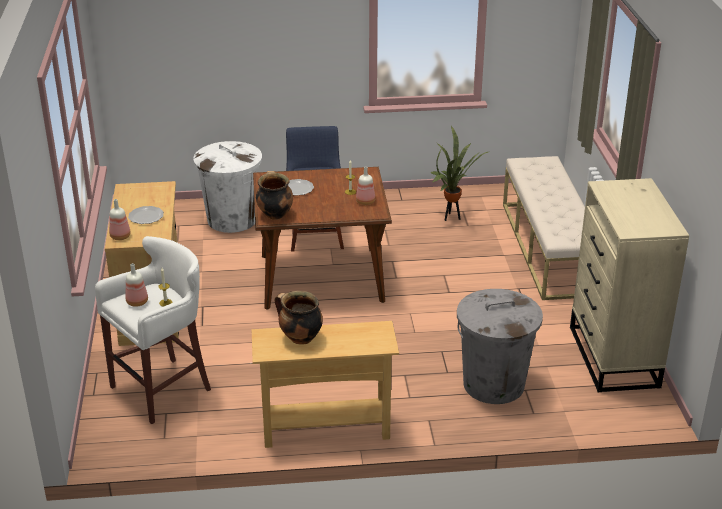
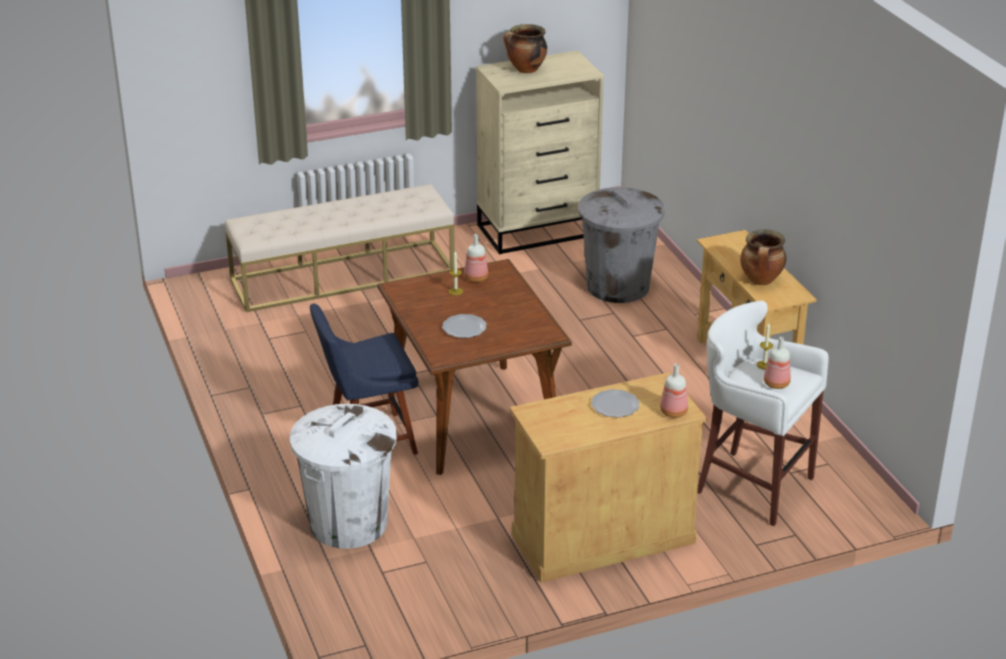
camera: 105 degrees left, 0 degrees up
cooking pot [256,171,293,220] -> cooking pot moved to [504,24,547,73]
potted plant [430,126,488,221] -> none

